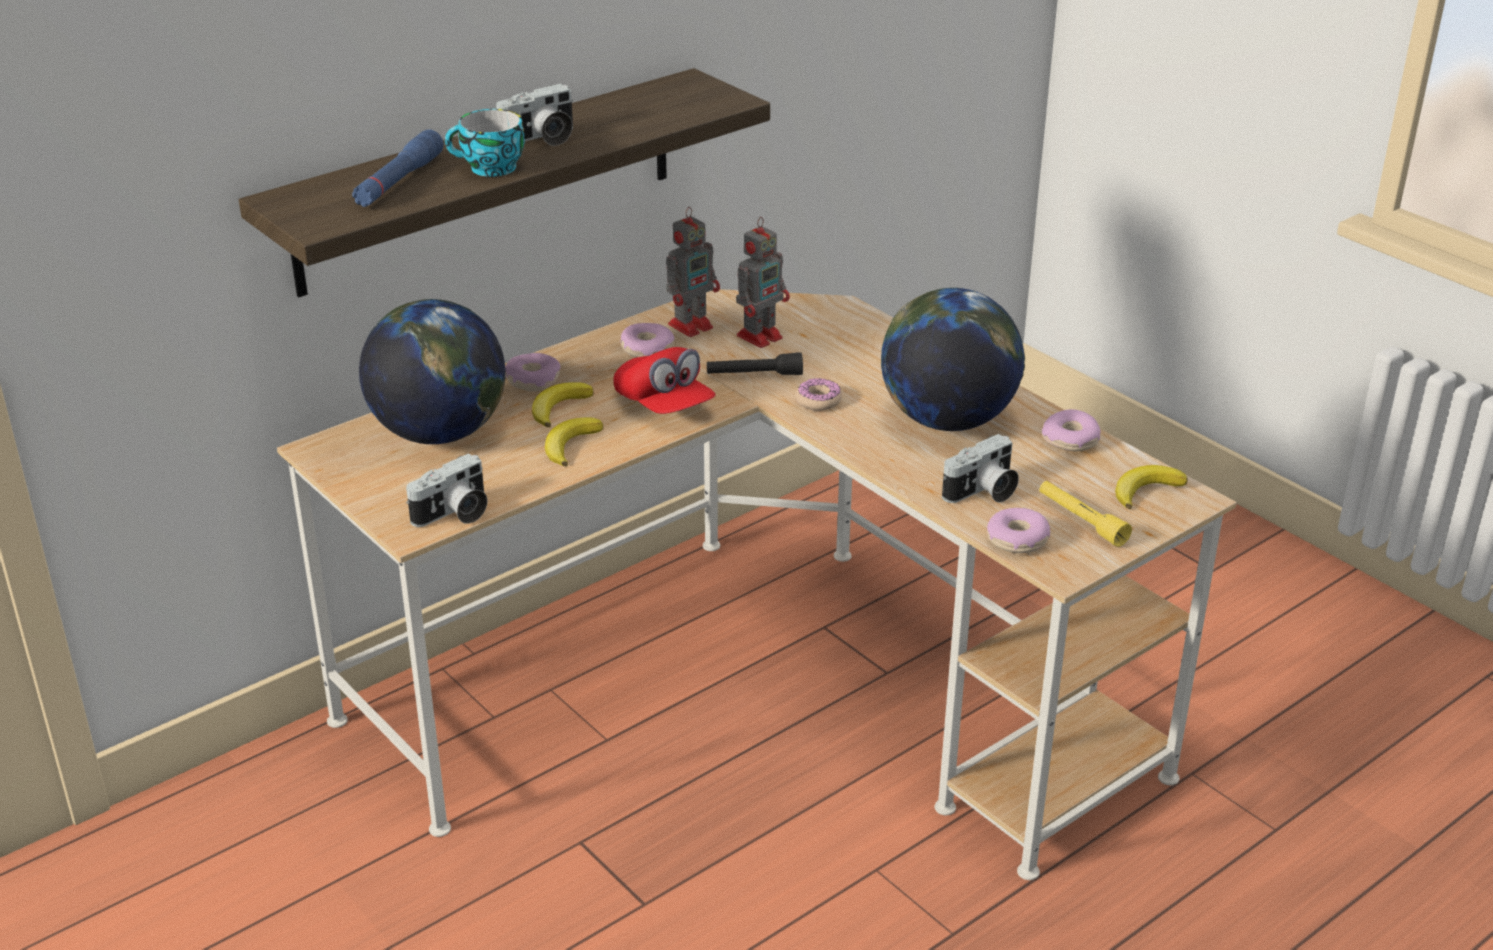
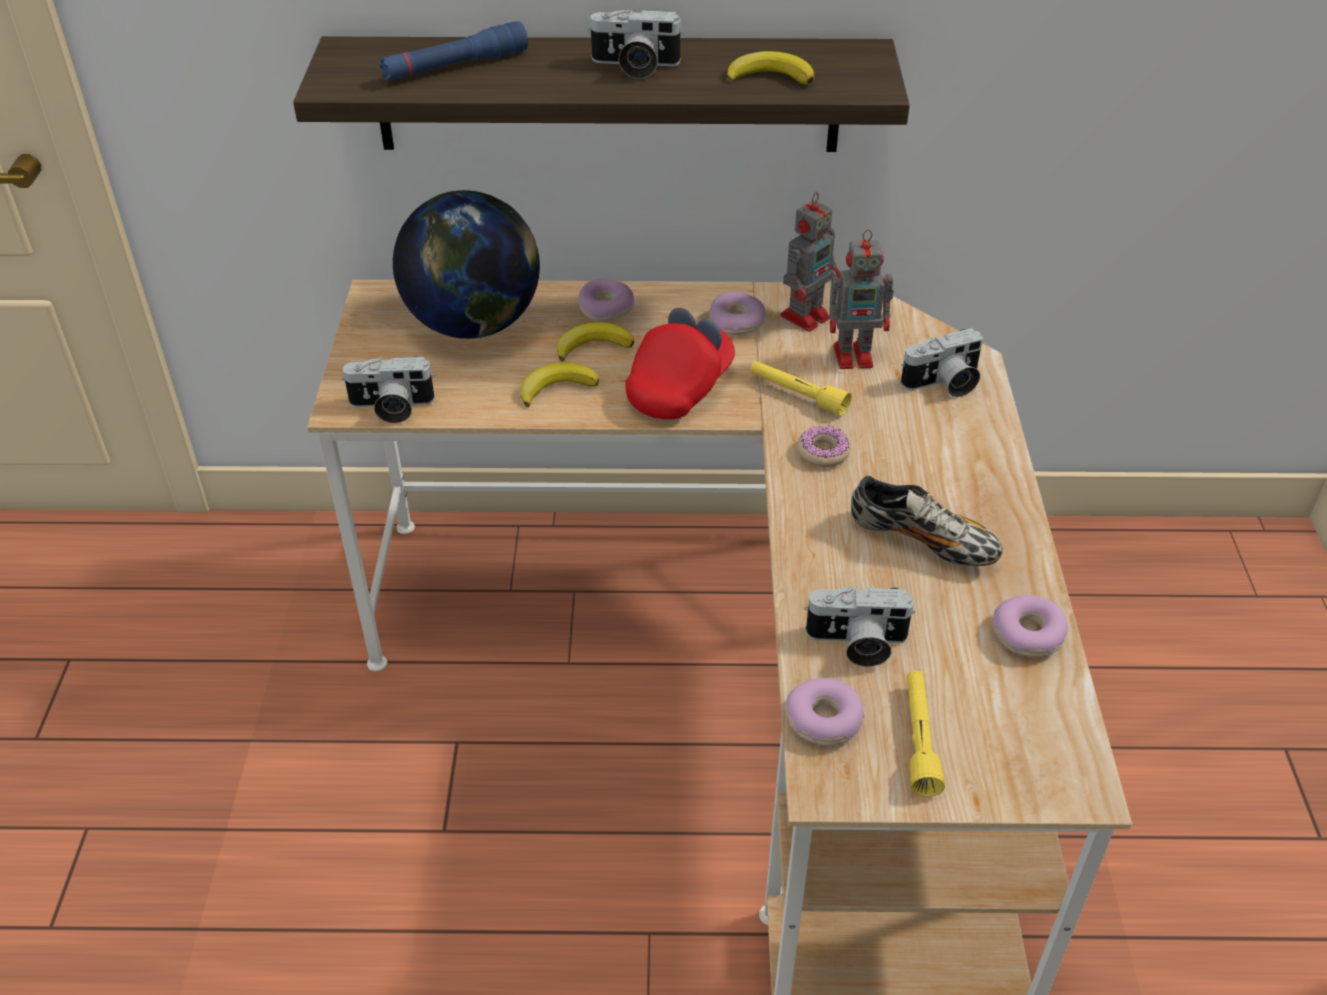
camera: 40 degrees right, 10 degrees up
cup [445,109,524,177] -> none
red cap [613,347,716,414] -> red cap turned 150 degrees counterclockwise [625,308,735,419]
toy robot [666,207,720,337] -> toy robot turned 45 degrees counterclockwise [780,192,840,332]
black flashlight [707,352,803,375] -> yellow flashlight [750,361,852,416]
globe [881,288,1025,431] -> shoe [851,476,1003,566]
banana [1115,465,1187,509] -> banana moved to [727,51,814,85]
none -> camera [901,328,983,397]

